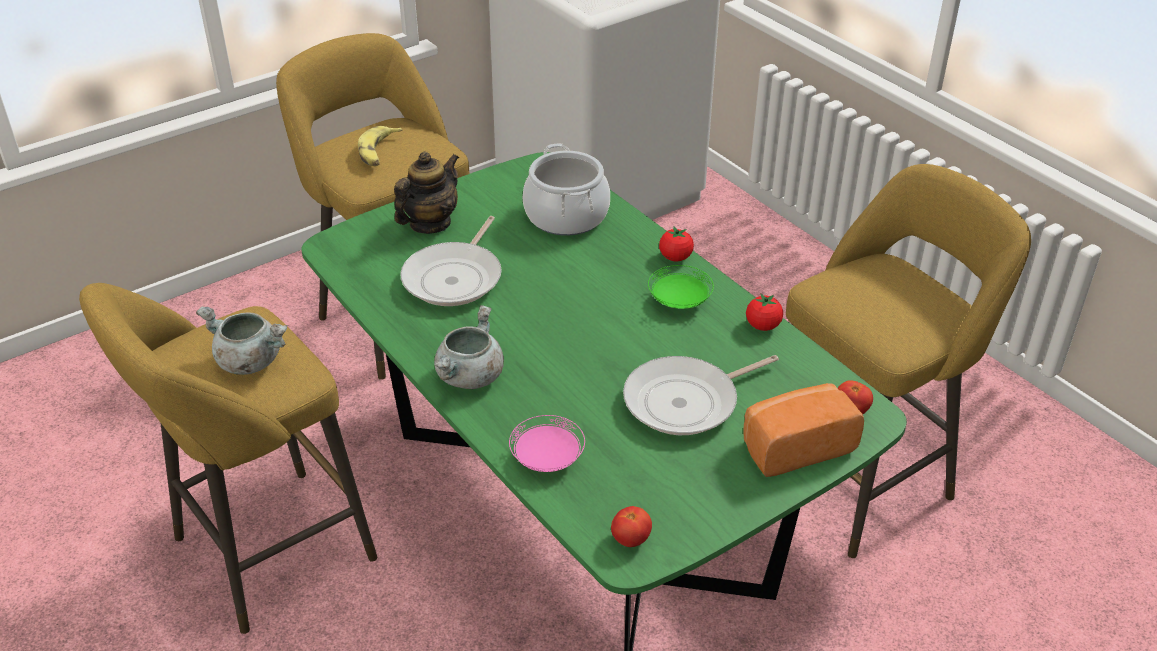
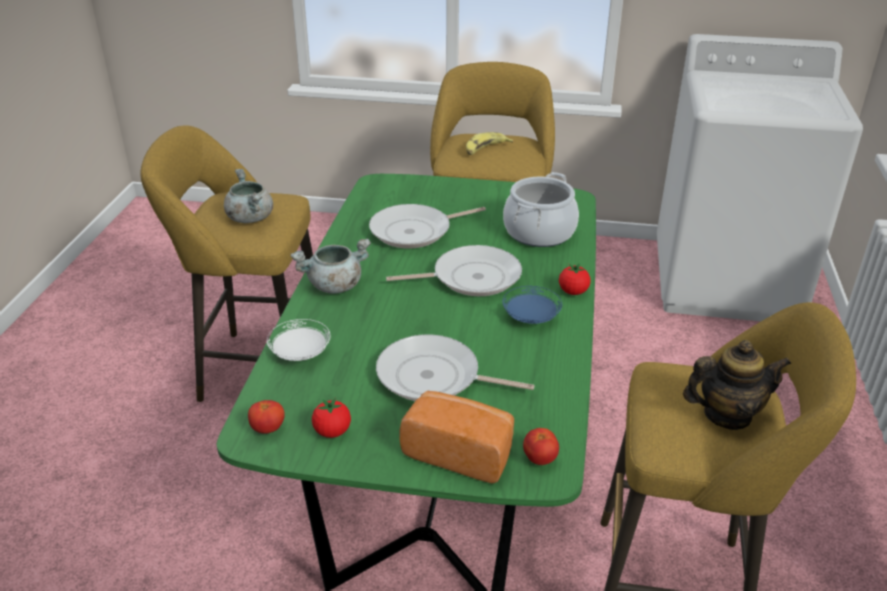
camera: 45 degrees right, 5 degrees down
teapot [394,152,459,234] -> teapot moved to [683,340,791,430]
pink plate [509,415,585,472] -> white plate [267,319,331,361]
green plate [648,265,714,309] -> blue plate [502,286,562,324]
tomato [746,293,783,331] -> tomato moved to [312,397,351,438]
none -> frying pan [386,245,522,296]

